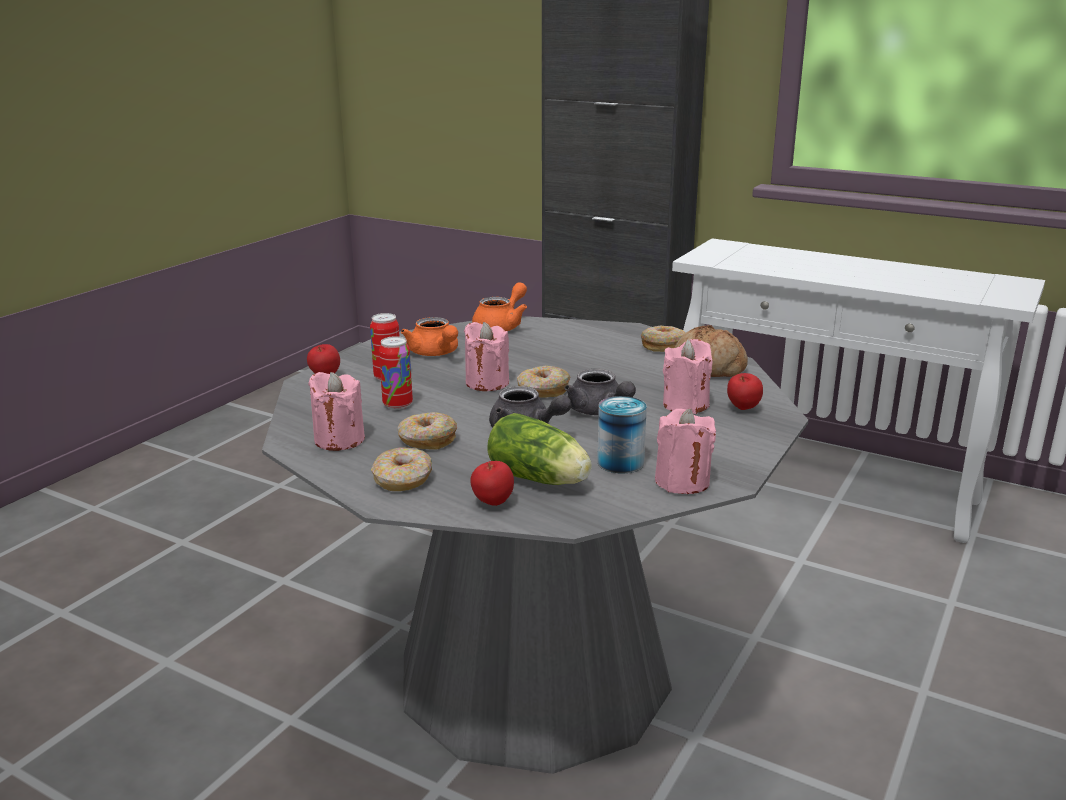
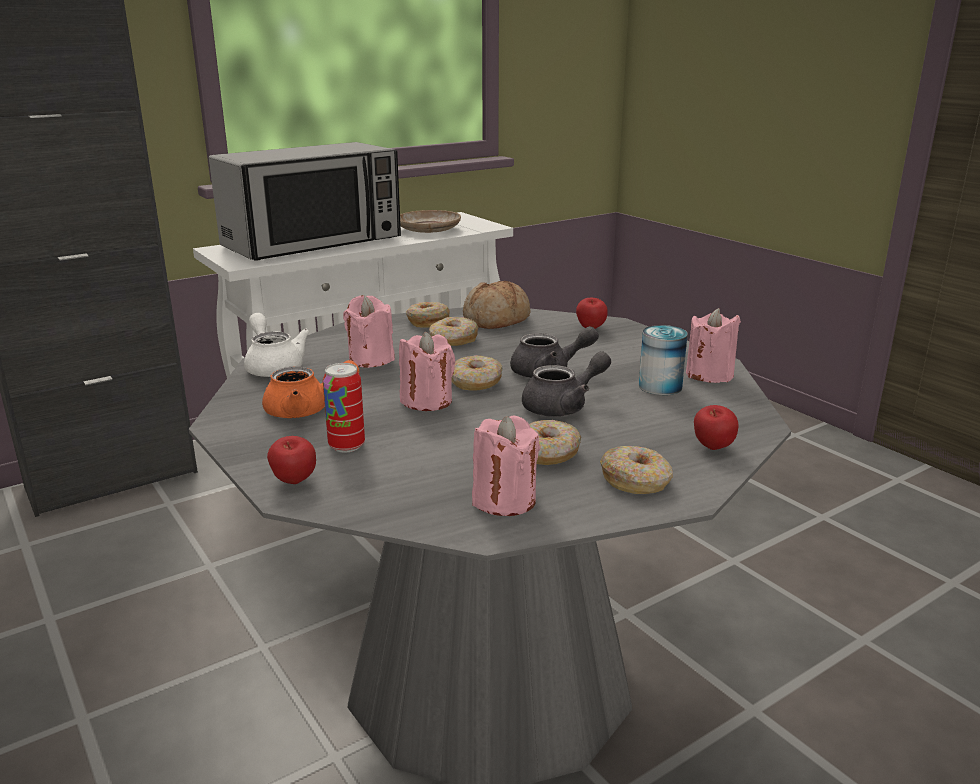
camera: 65 degrees left, 0 degrees up
can [379,336,413,410] -> none
orange teapot [472,282,527,331] -> white teapot [244,313,310,377]
lettuce [488,413,592,485] -> none
pink candle [663,339,713,414] -> pink candle moved to [343,295,395,368]
none -> microwave [209,142,401,261]
none -> beige plate [400,210,461,233]
none -> donut [429,317,479,346]

